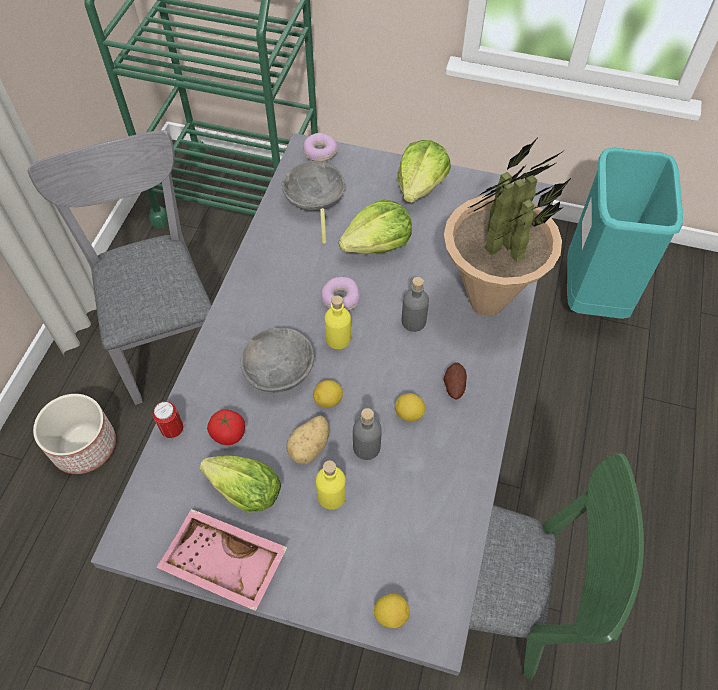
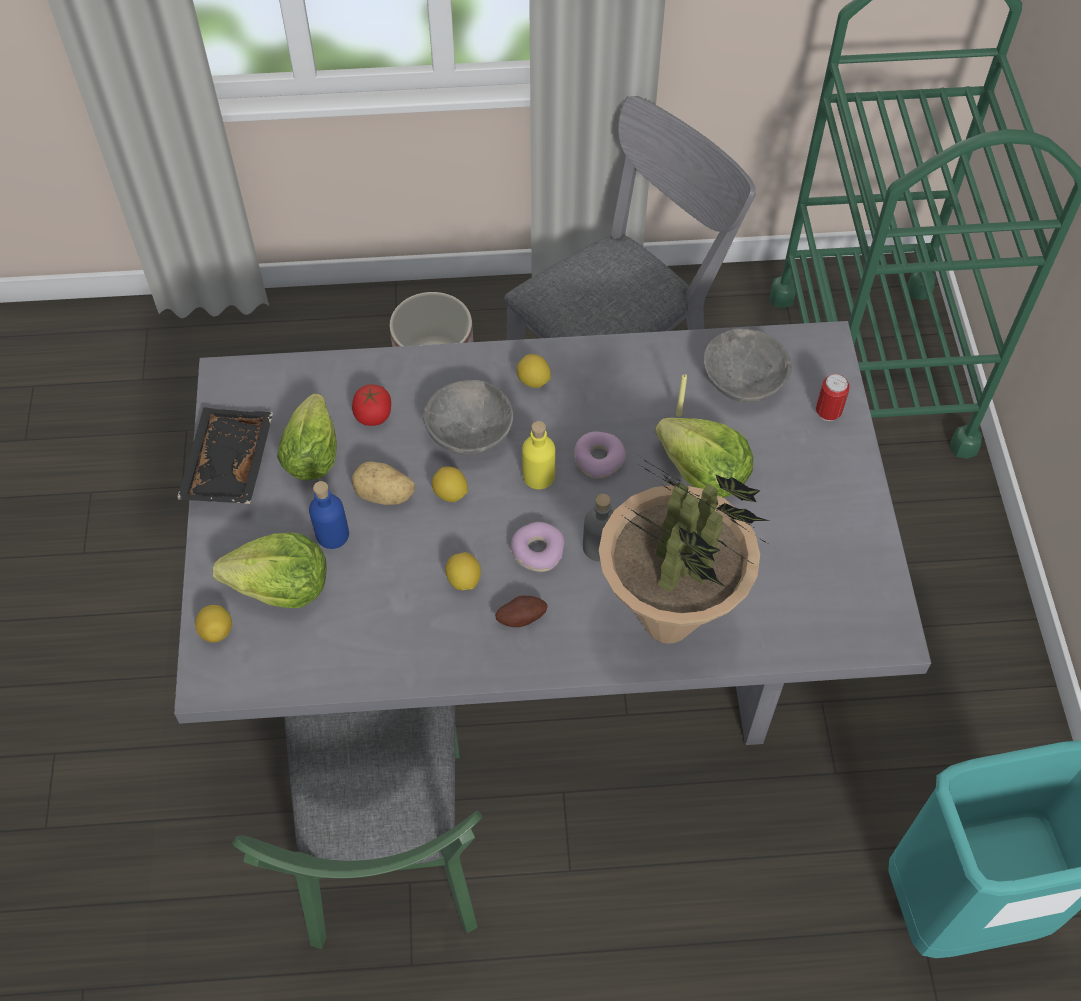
camera: 70 degrees right, 0 degrees up
can [153,402,183,438] -> can moved to [816,374,850,421]
pink tray [156,509,288,611] -> black tray [177,407,273,504]
donut [303,133,338,162] -> donut moved to [511,522,564,572]
yellow bottle [316,460,346,510] -> blue bottle [309,481,349,549]
grey bottle [353,408,382,460] -> none
lettuce [398,140,451,203] -> lettuce moved to [213,533,326,608]
none -> lemon [517,354,551,388]

